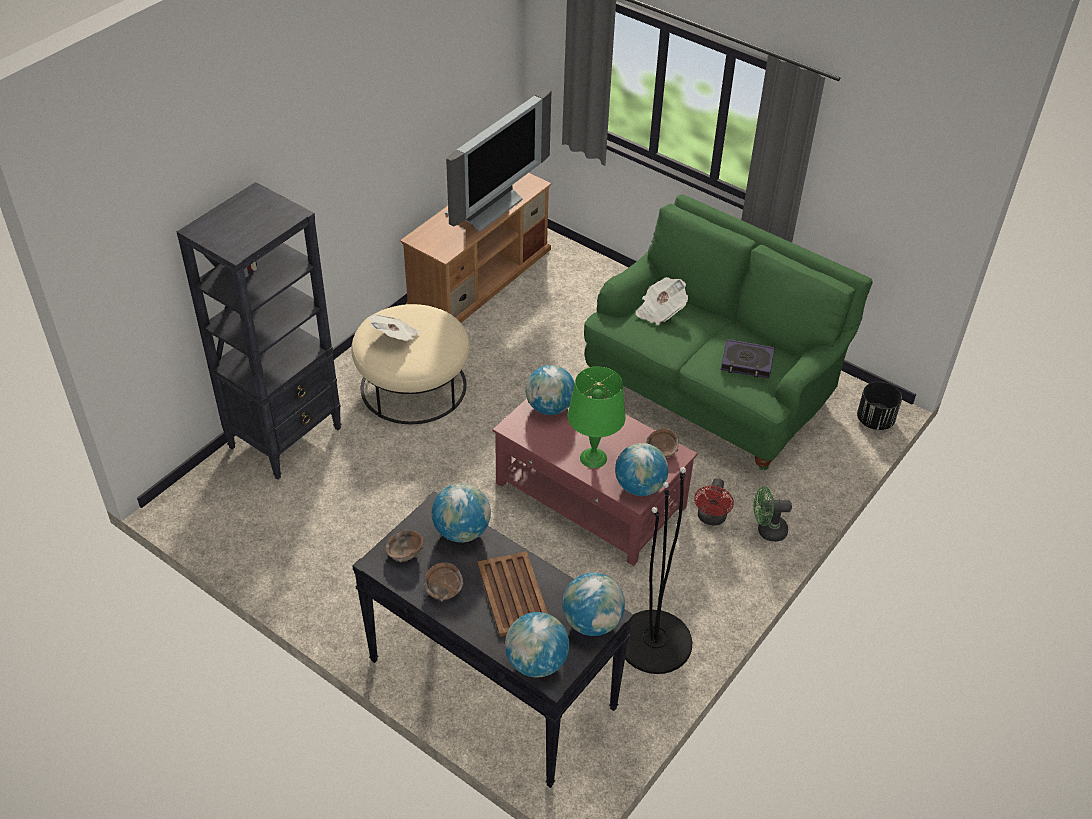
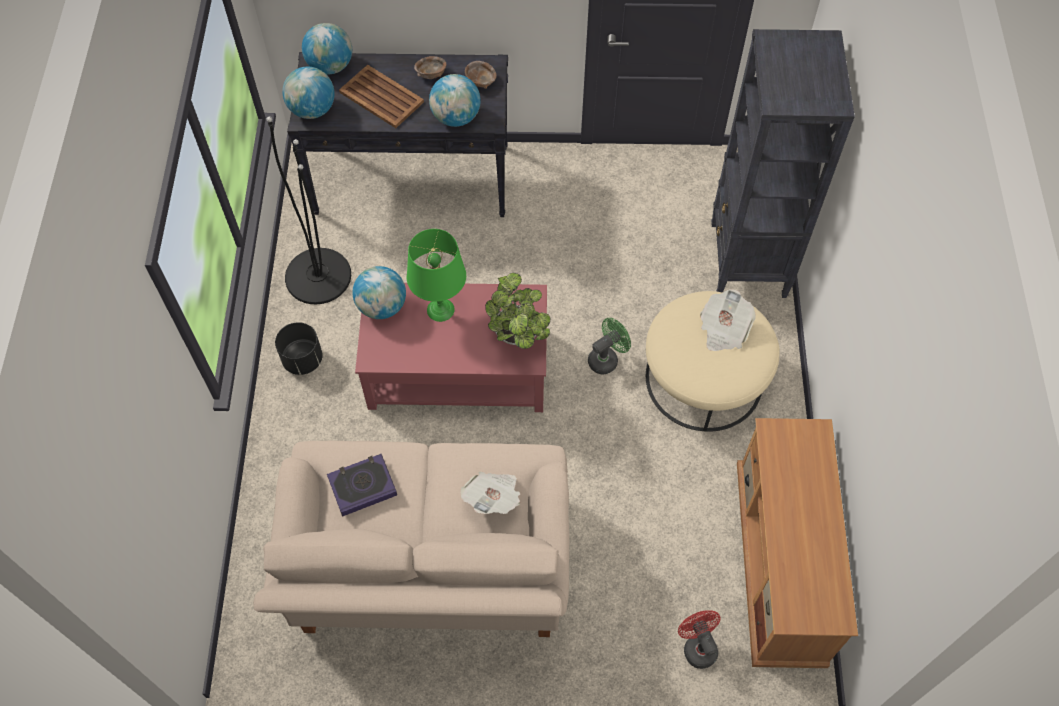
camera: 145 degrees right, 15 degrees up
television [445,89,551,232] -> none
globe [526,365,575,415] -> potted plant [485,273,550,349]
green sofa [584,194,873,470] -> beige sofa [253,441,569,637]
brown bowl [646,428,679,458] -> none
red fan [694,478,734,525] -> red fan moved to [678,611,720,669]
green fan [753,486,792,542] -> green fan moved to [588,318,631,374]
black planter [857,382,902,430] -> black planter moved to [275,322,322,375]

